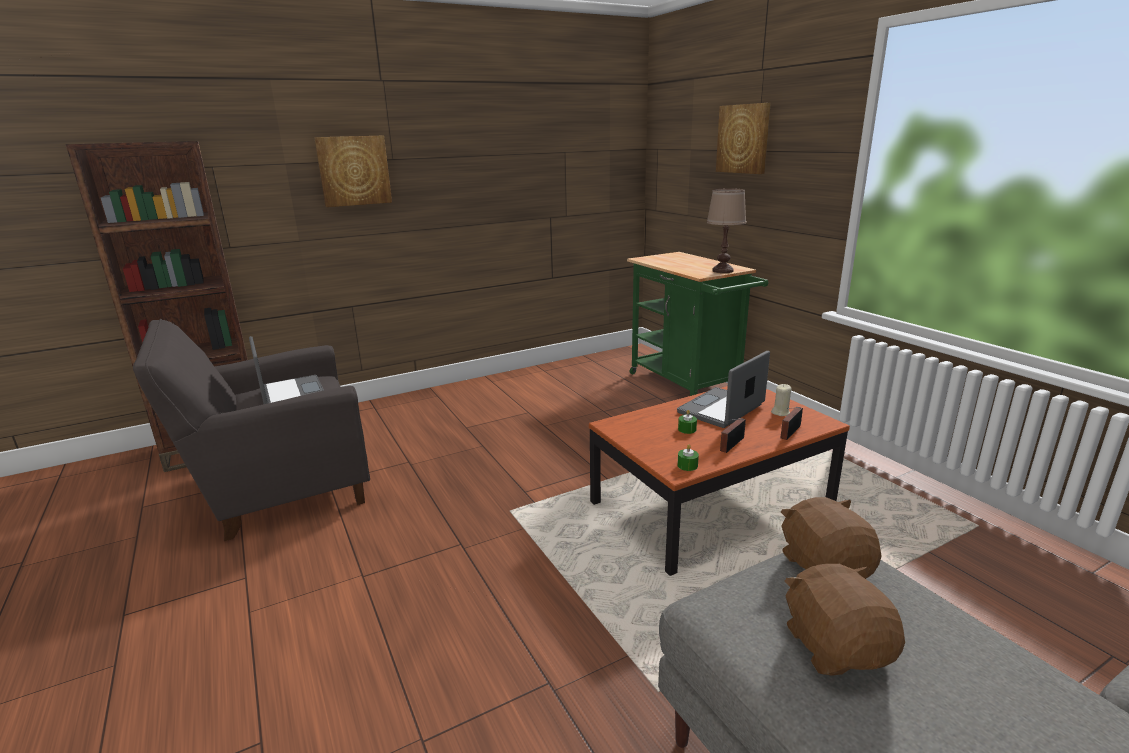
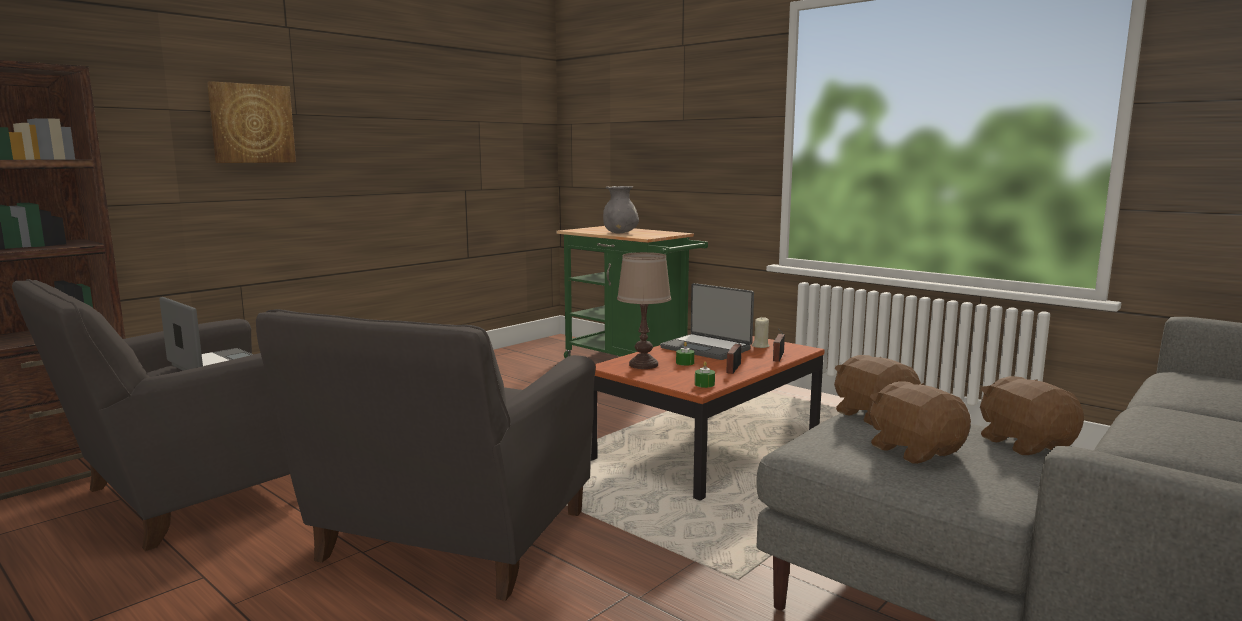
camera: 20 degrees left, 10 degrees down
laptop [677,351,770,428] -> laptop turned 75 degrees counterclockwise [660,283,754,360]
brown table lamp [707,188,746,273] -> brown table lamp moved to [617,252,671,369]
picture [716,103,771,174] -> none
none -> grey armchair [256,309,596,601]
none -> grey vase [603,186,639,233]
none -> brown plush toy [980,376,1084,455]

